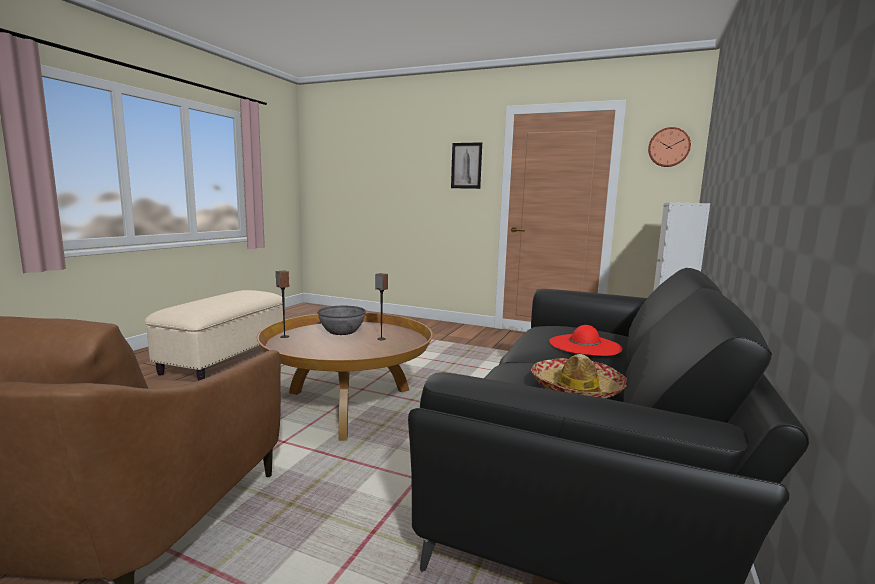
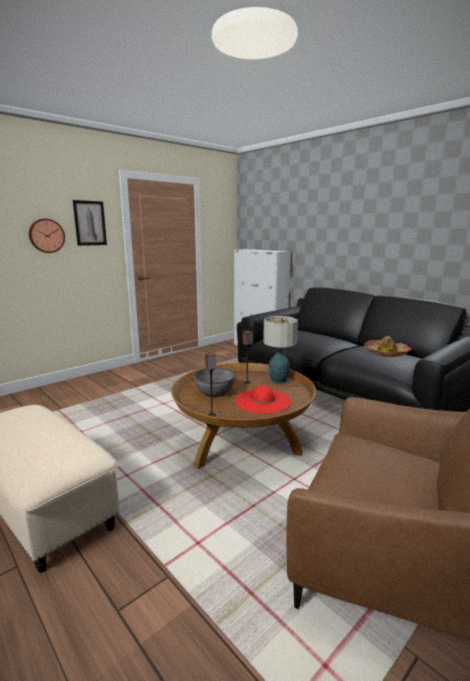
camera: 65 degrees left, 5 degrees up
red hat [549,325,623,356] -> red hat moved to [235,385,291,414]
wall clock [648,127,691,167] -> wall clock moved to [29,219,65,253]
none -> table lamp [263,316,298,384]

